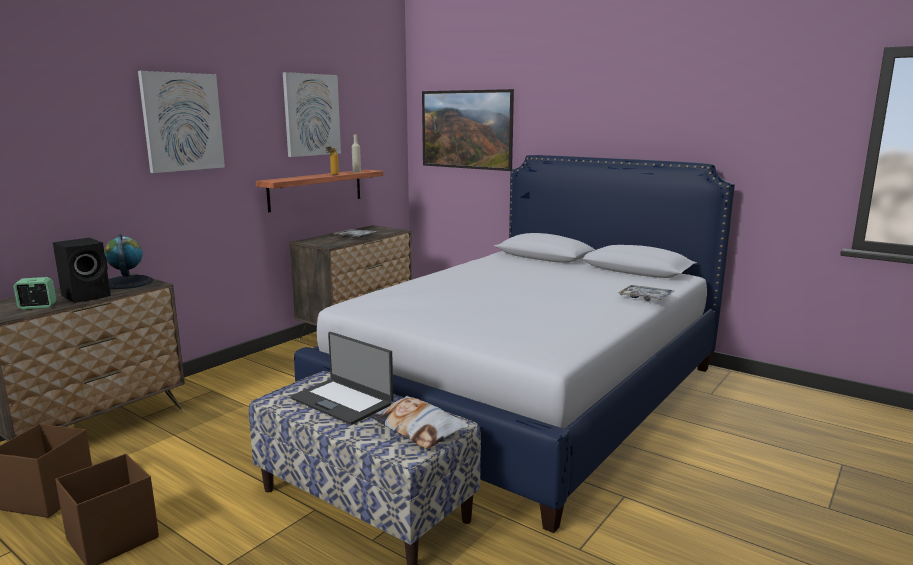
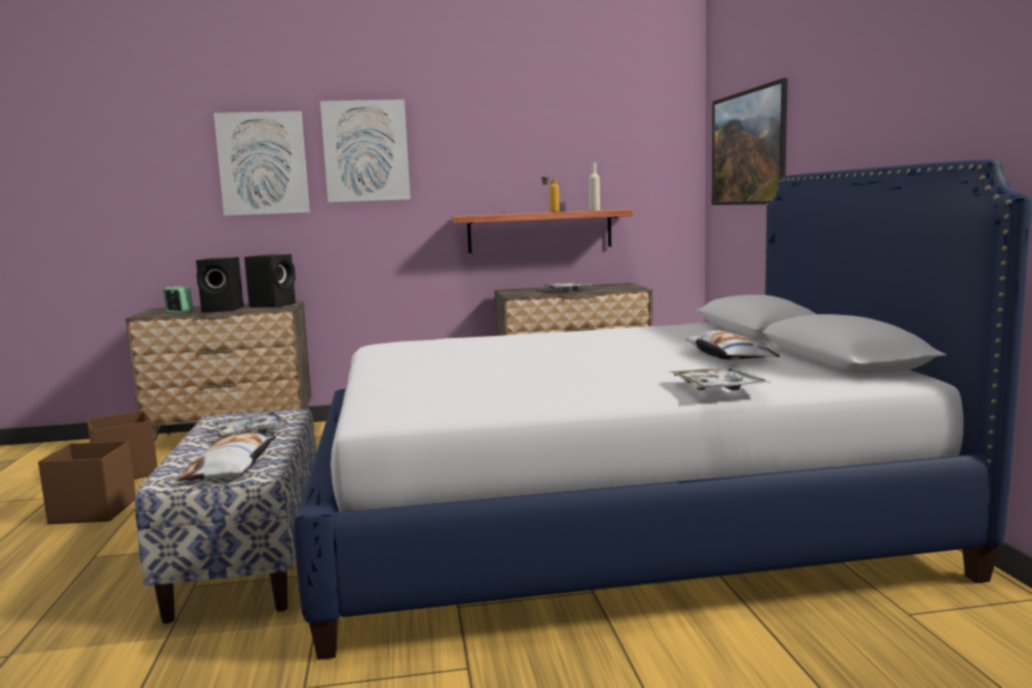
camera: 45 degrees right, 5 degrees down
globe [105,234,153,289] -> black speaker [244,254,296,308]
picture [283,72,341,157] -> picture moved to [214,111,310,216]
laptop [290,332,394,425] -> tray [212,412,289,437]
none -> pillow [685,330,780,360]

